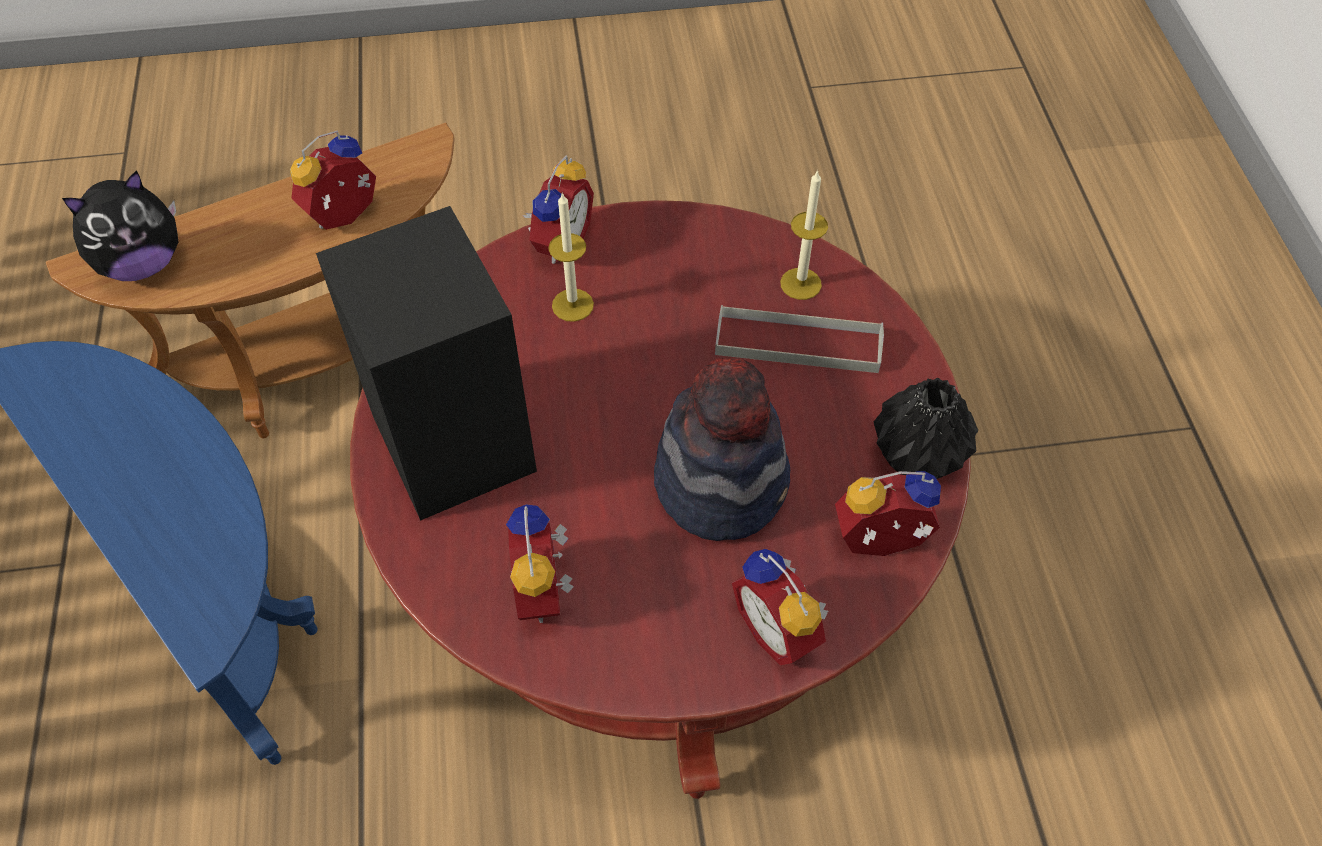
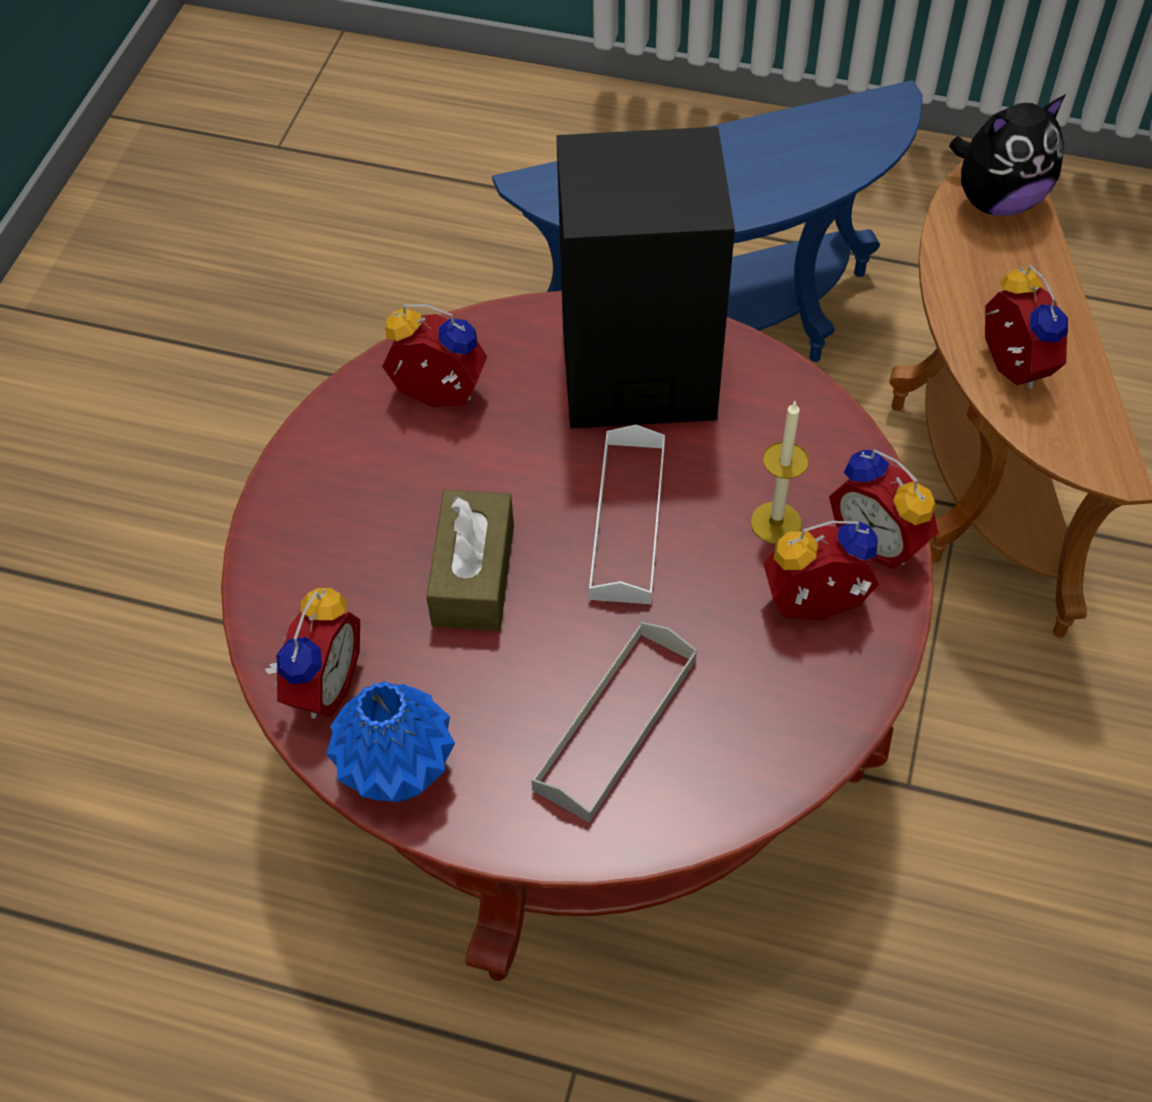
camera: 115 degrees right, 0 degrees up
plush toy [62,170,178,281] -> plush toy turned 105 degrees counterclockwise [949,94,1066,216]
hat [654,358,790,541] -> brown tissue box [426,490,514,631]
alarm clock [732,549,828,665] -> alarm clock moved to [763,521,879,620]
candle [780,170,828,300] -> none
black vase [874,377,978,479] -> blue vase [327,681,455,802]
none -> white tray [589,425,665,604]

